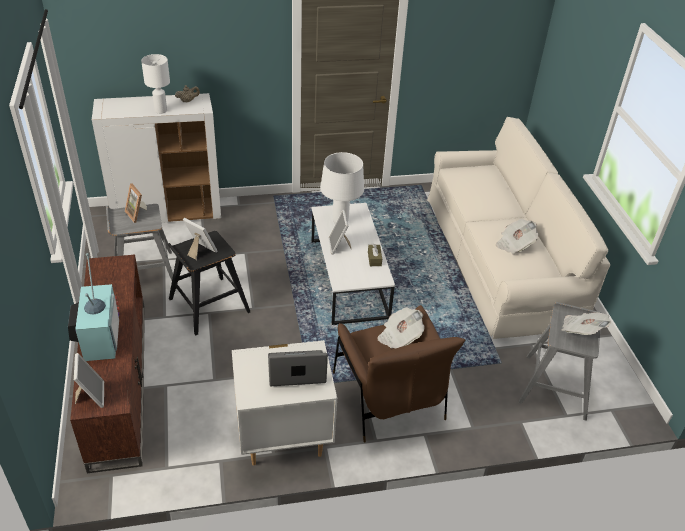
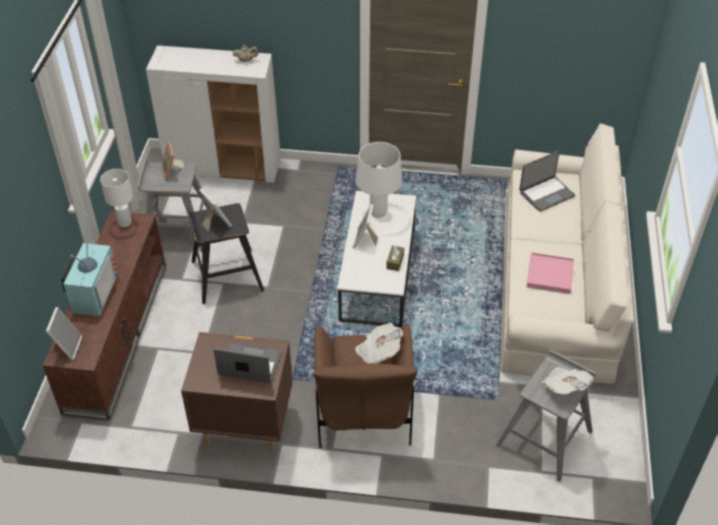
camera: 20 degrees right, 5 degrees up
white table lamp [141,54,170,114] -> white table lamp moved to [100,169,133,227]
white nightstand [232,340,337,465] -> brown nightstand [181,332,292,451]
newspaper [496,219,539,254] -> pink tray [527,252,574,294]
none -> laptop [519,151,575,212]

